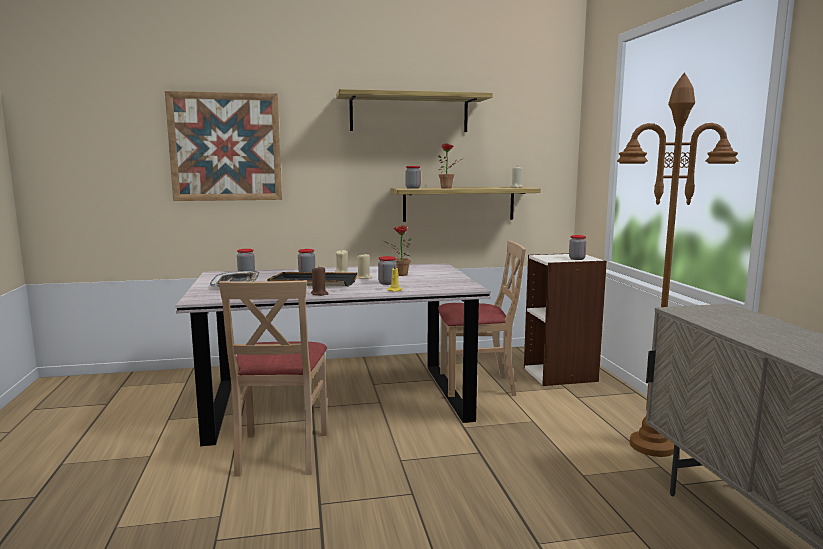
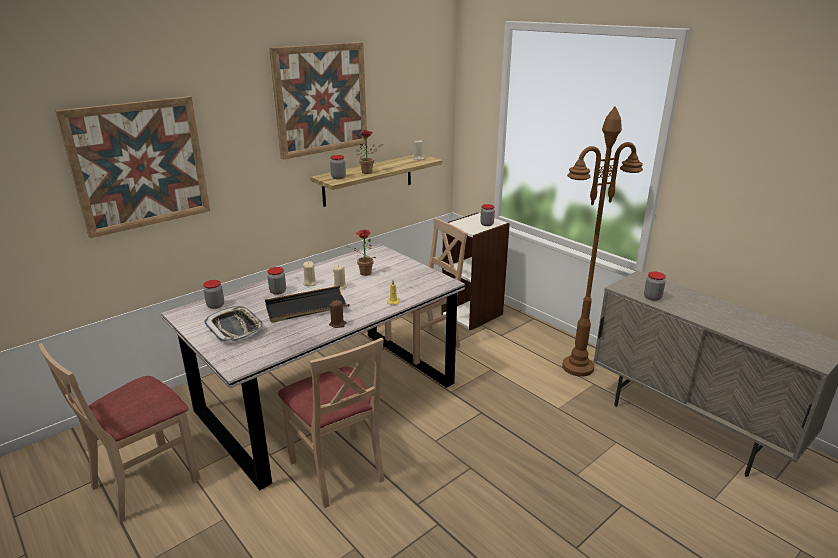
camera: 30 degrees left, 15 degrees up
shelf [336,89,493,132] -> picture [269,42,367,160]
jar [378,256,397,285] -> jar moved to [644,272,666,301]
none -> beige chair [38,343,201,523]

